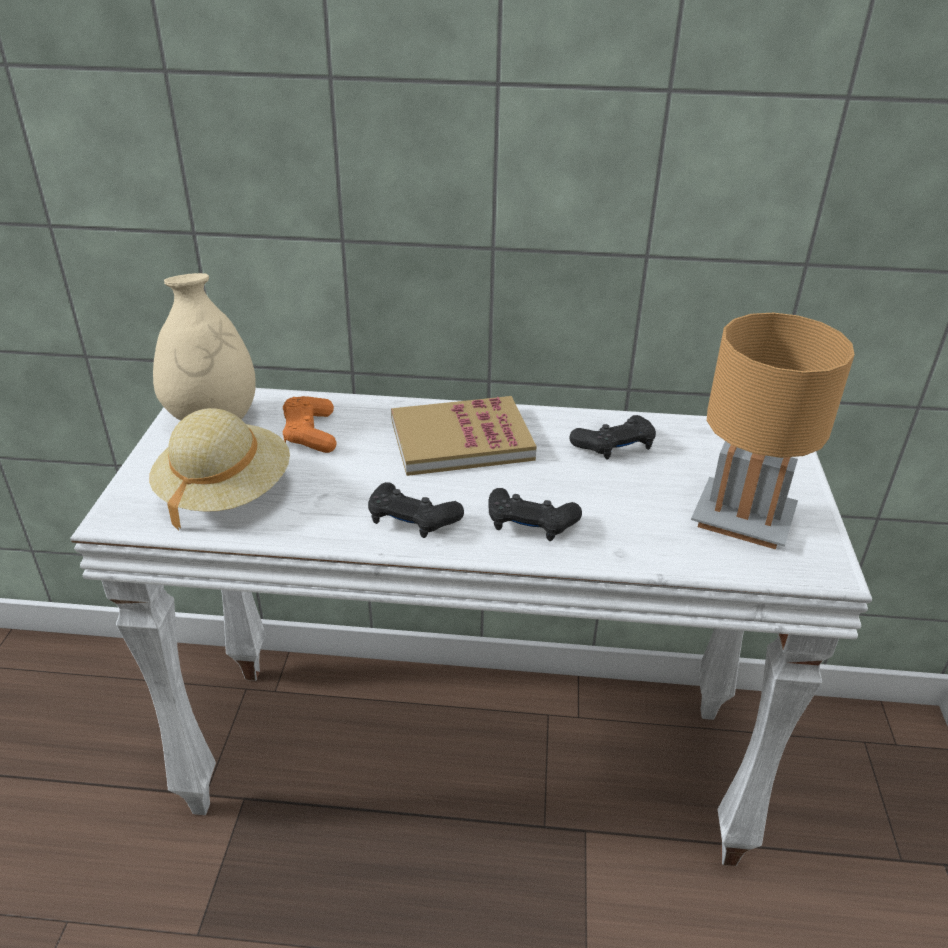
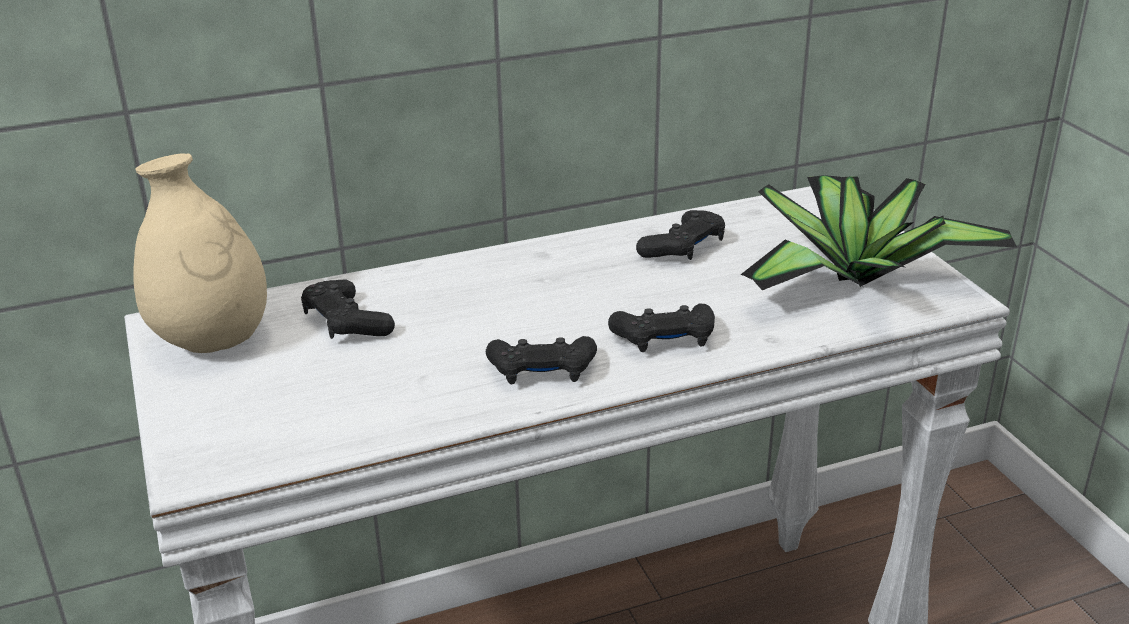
camera: 25 degrees left, 5 degrees down
beige hat [149,408,290,530] -> none
orange game controller [283,396,336,453] -> black game controller [301,280,395,339]
book [391,396,537,476] -> none
brown table lamp [691,313,855,549] -> potted plant [741,175,1017,290]

